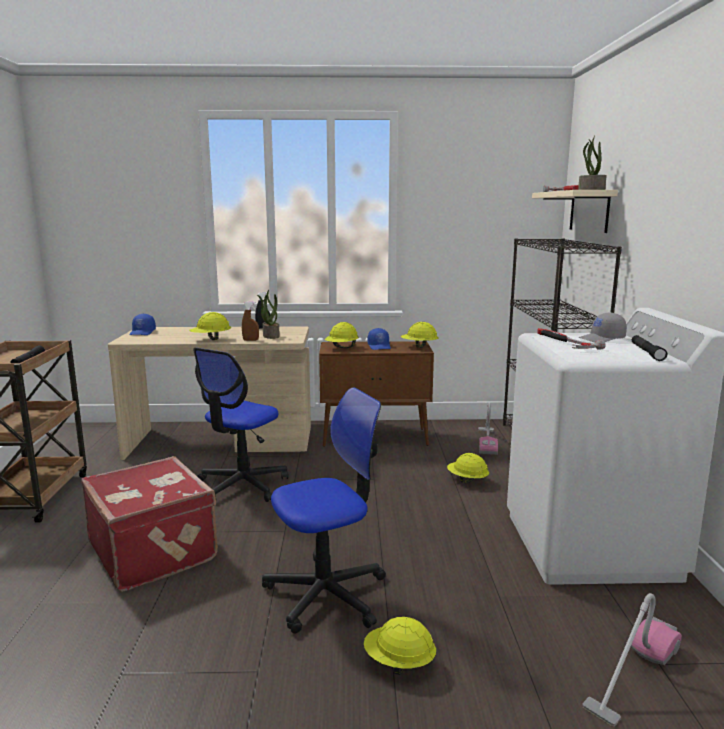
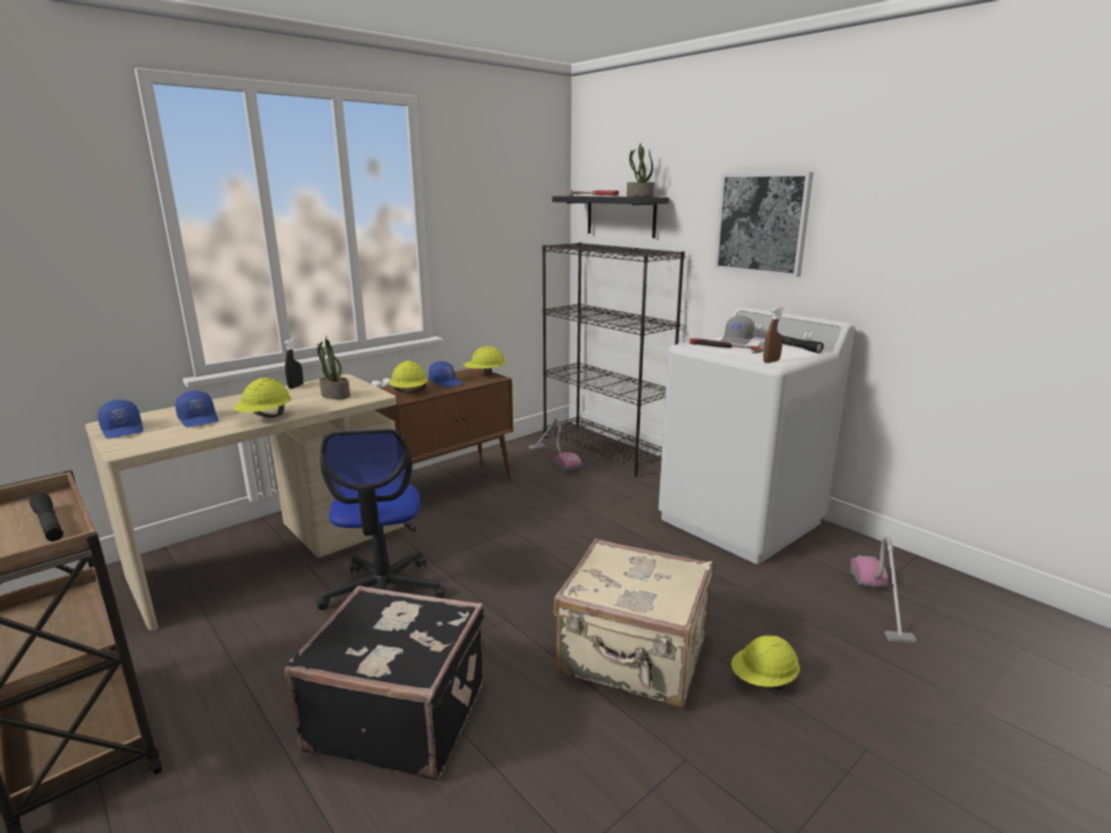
camera: 40 degrees left, 5 degrees up
red suitcase [81,456,218,592] -> black suitcase [284,585,485,779]
brown spray bottle [242,301,259,341] -> brown spray bottle moved to [763,307,784,363]
office chair [262,387,386,634] -> beige suitcase [553,539,712,708]
yellow hard hat [447,453,489,484] -> none
beige shelf [532,190,618,233] -> black shelf [552,196,669,238]
none -> blue cap [176,391,219,427]
none -> picture [714,172,813,277]

